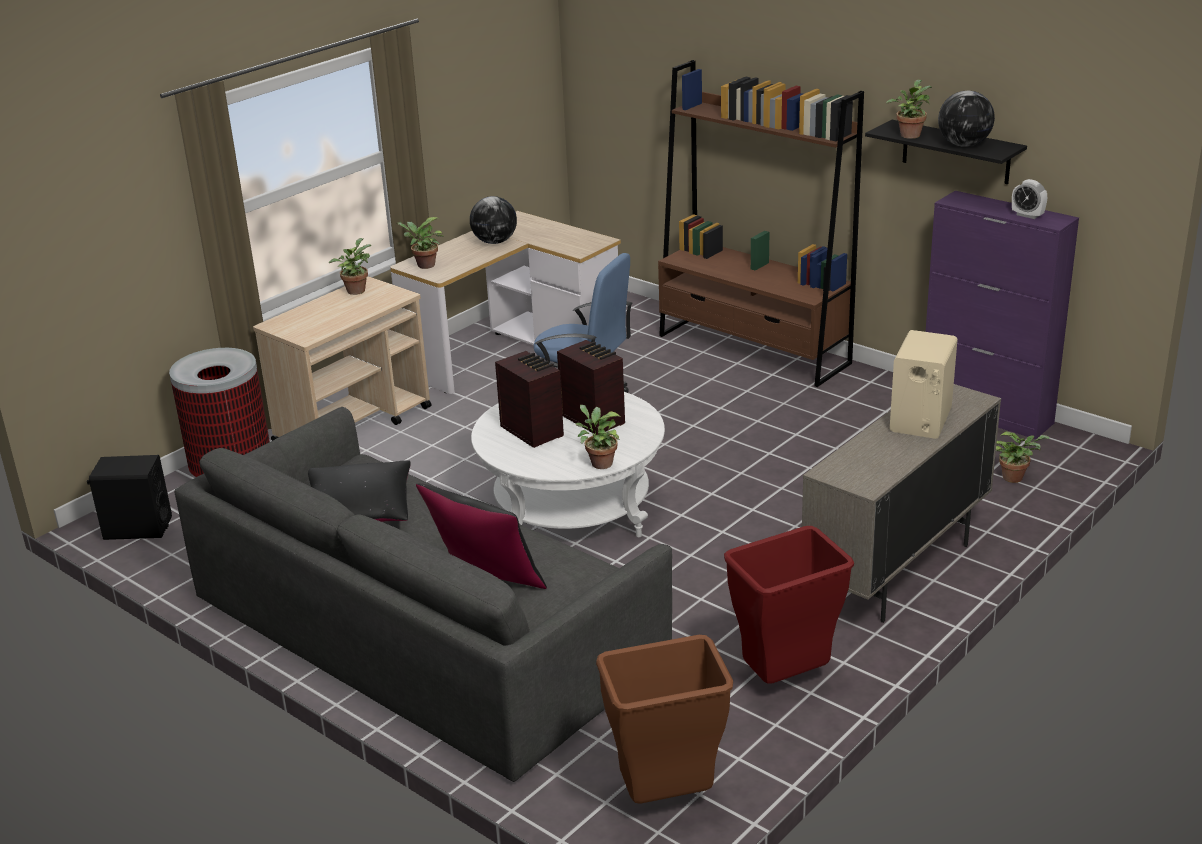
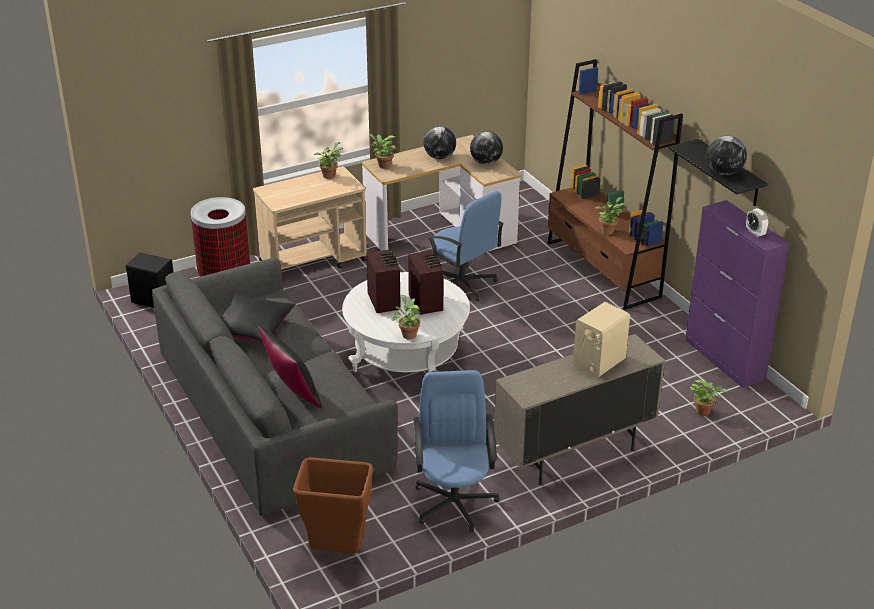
camera: 20 degrees right, 5 degrees up
red trash can [724,526,854,684] -> blue office chair [413,370,499,532]
potted plant [886,79,932,139] -> potted plant moved to [594,197,626,235]
none -> globe [470,131,503,164]

